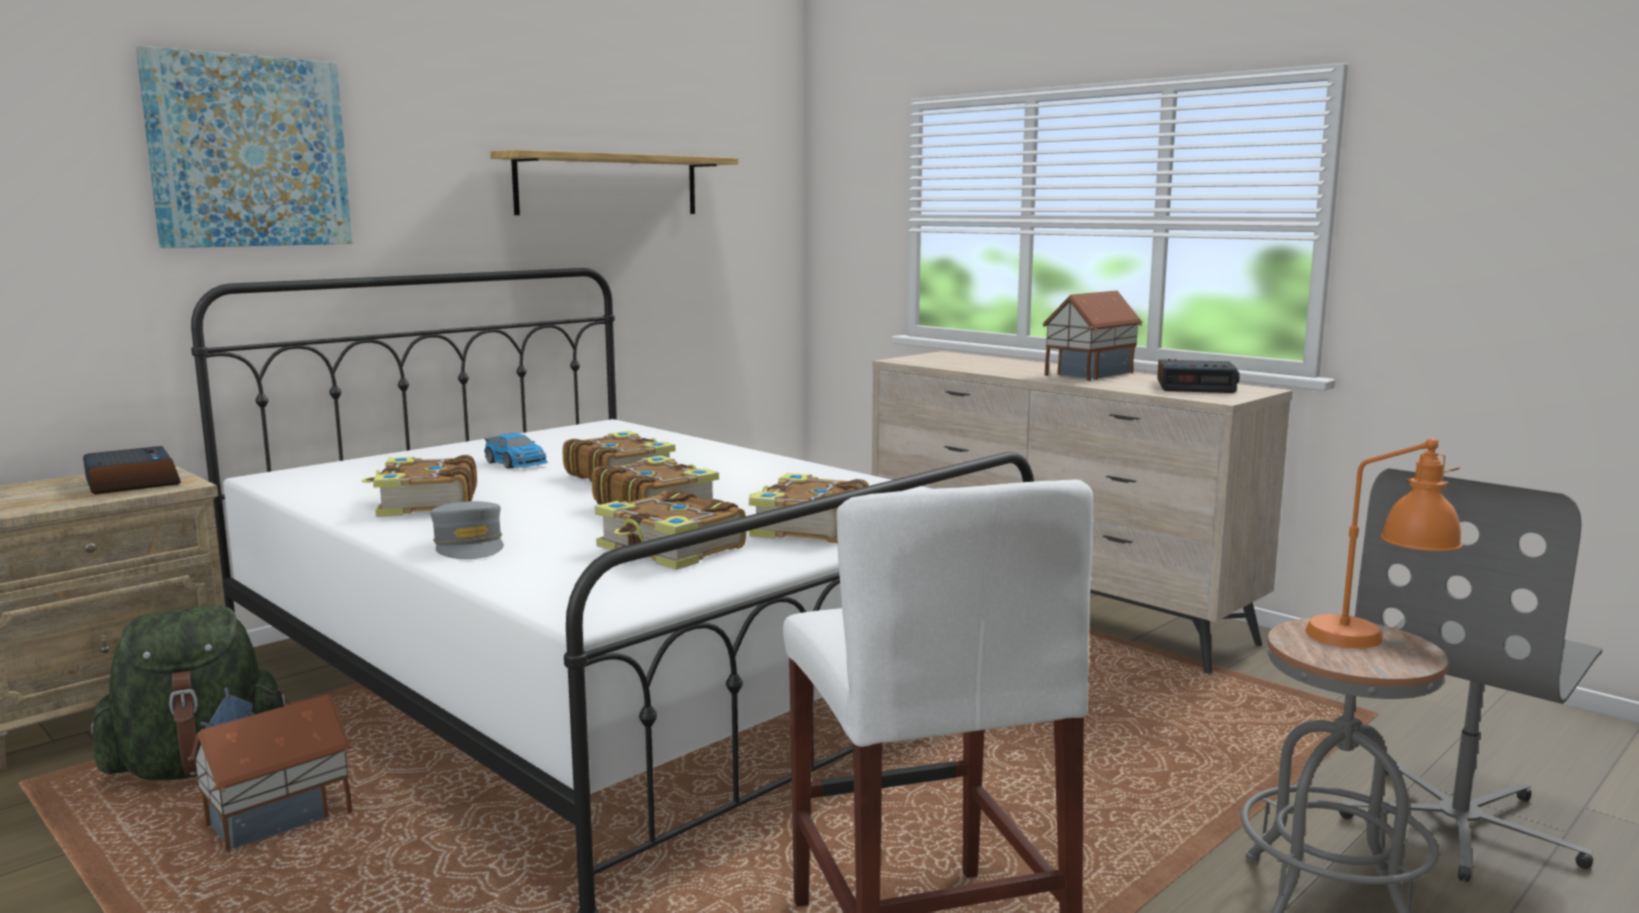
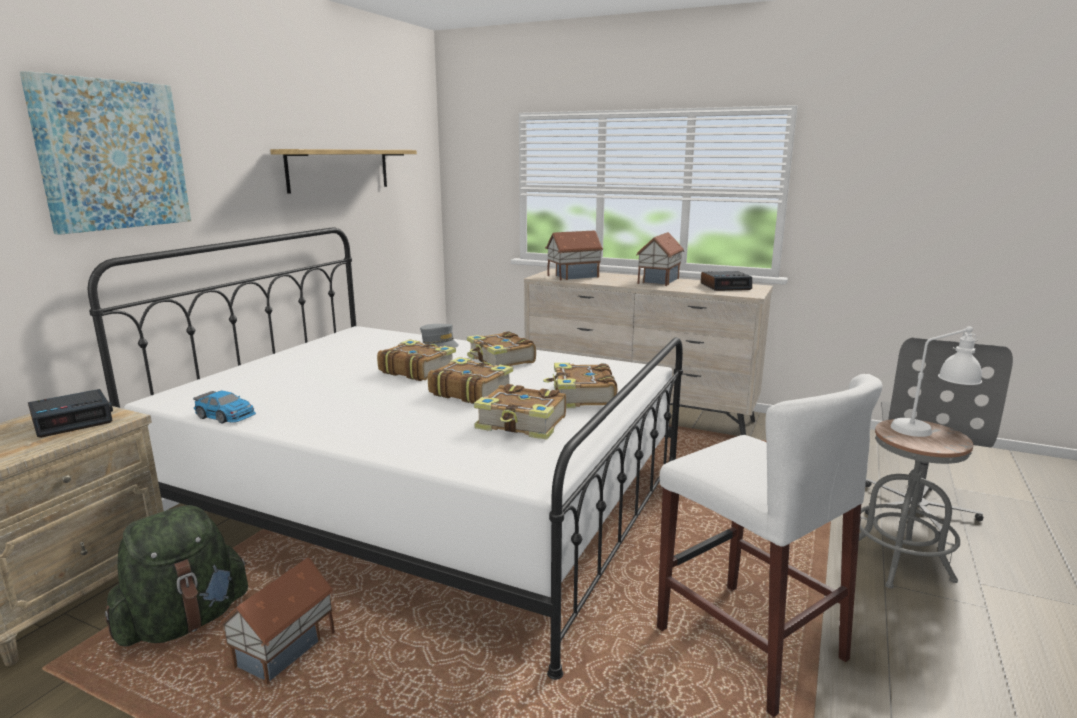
camera: 20 degrees left, 5 degrees up
alarm clock [83,446,181,494] -> alarm clock turned 105 degrees clockwise [28,389,113,438]
book [362,455,477,517] -> book moved to [467,331,536,366]
grey cap [430,501,504,559] -> grey cap moved to [420,324,459,348]
toy car [484,433,548,469] -> toy car moved to [193,390,256,423]
orange table lamp [1305,439,1463,648] -> white table lamp [891,326,982,437]
none -> toy house [545,231,603,281]

